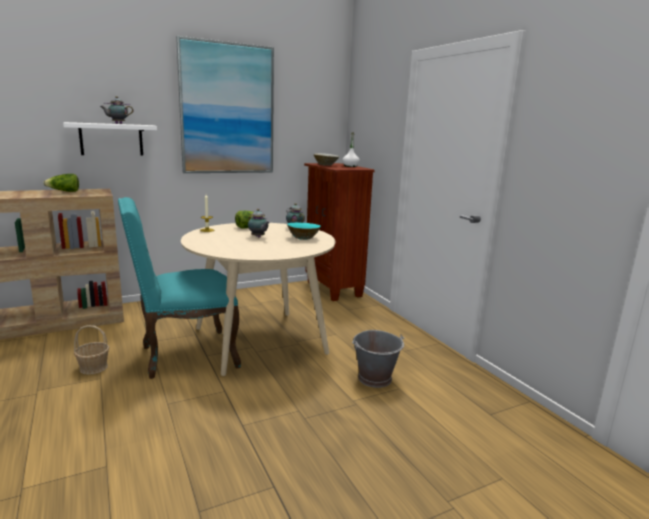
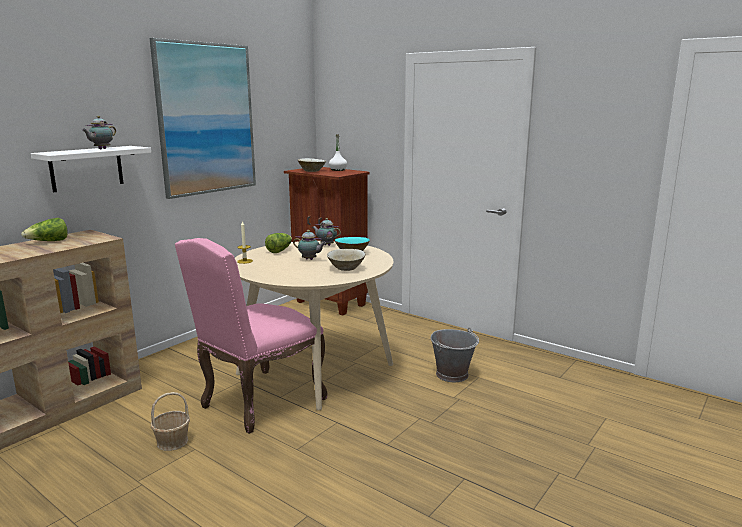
camera: 25 degrees left, 0 degrees up
turquoise chair [118,197,241,379] -> pink chair [175,238,327,434]
none -> beige bowl [327,249,366,271]

